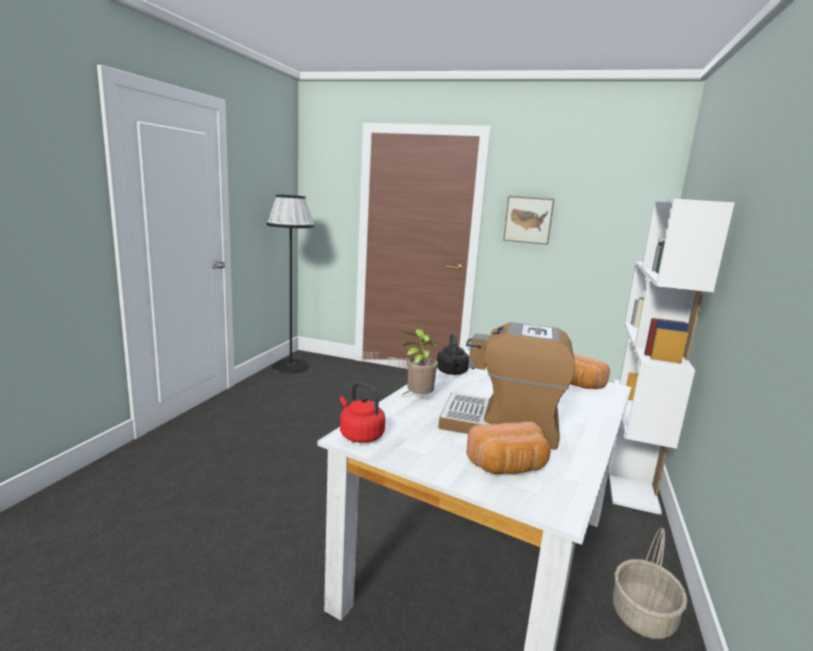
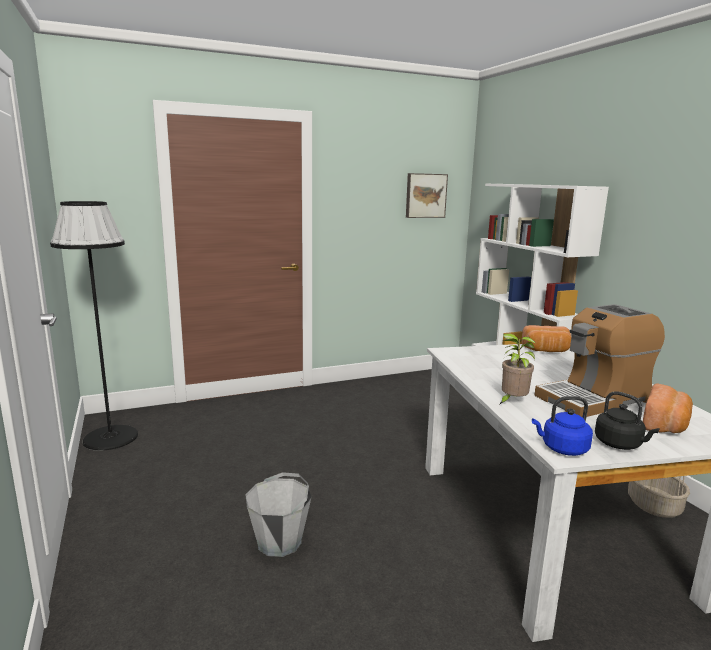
camera: 40 degrees left, 0 degrees up
red kettle [340,382,385,443] -> blue kettle [532,396,593,456]
black kettle [437,332,469,375] -> black kettle moved to [595,391,660,450]
picture [503,196,554,245] -> picture moved to [406,173,448,218]
none -> grey bucket [245,472,312,557]

